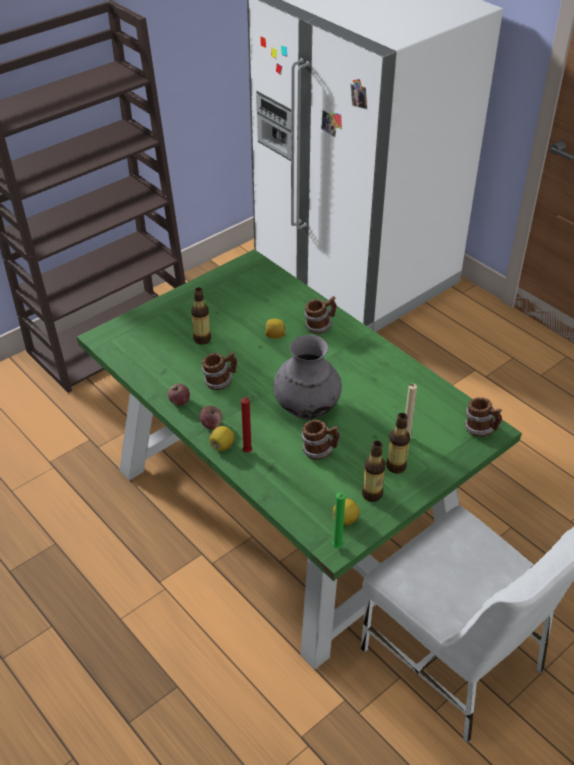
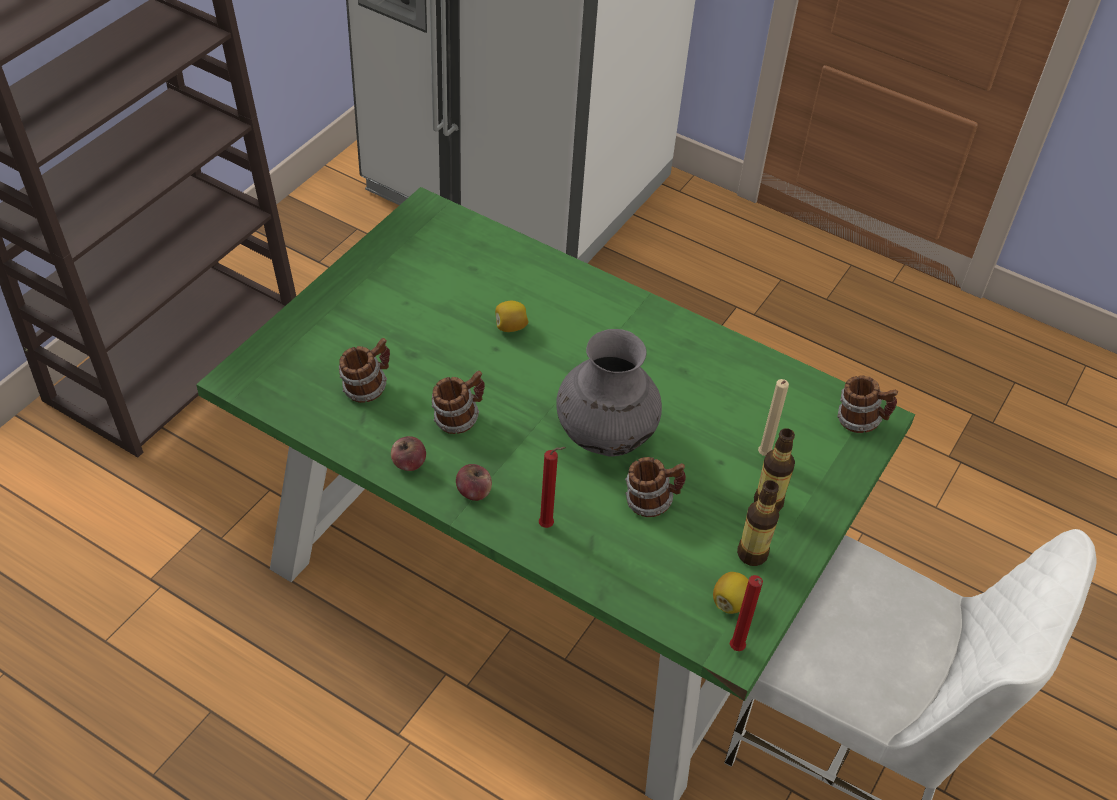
camera: 20 degrees left, 5 degrees up
bottle [191,288,211,345] -> none
lemon [210,426,235,451] -> none
mug [304,296,336,334] -> mug moved to [339,338,390,403]
green candle [333,492,345,548] -> red candle [730,575,763,651]

